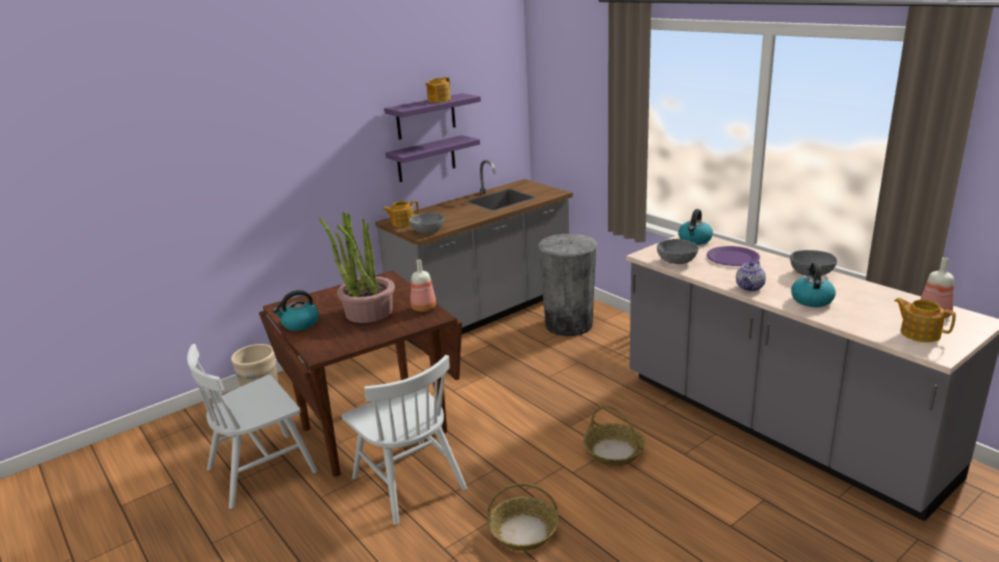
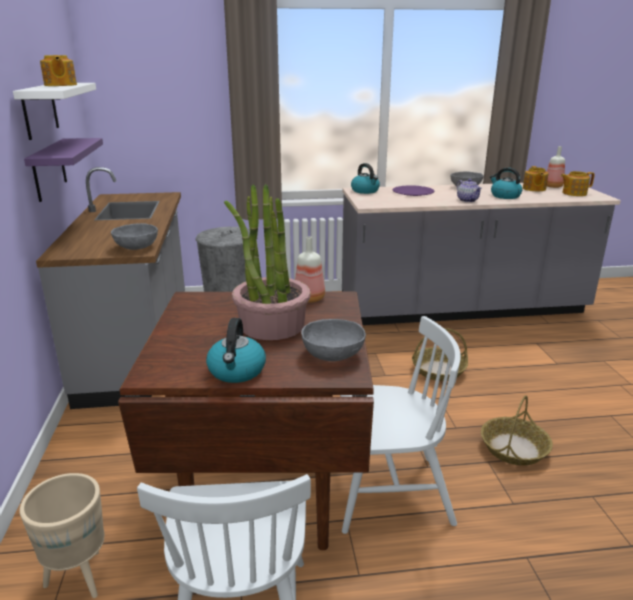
camera: 60 degrees left, 0 degrees up
teapot [383,200,419,227] -> teapot moved to [523,166,548,191]
purple shelf [384,93,481,140] -> white shelf [13,83,96,140]
grey bowl [657,239,698,264] -> grey bowl moved to [301,319,366,361]

